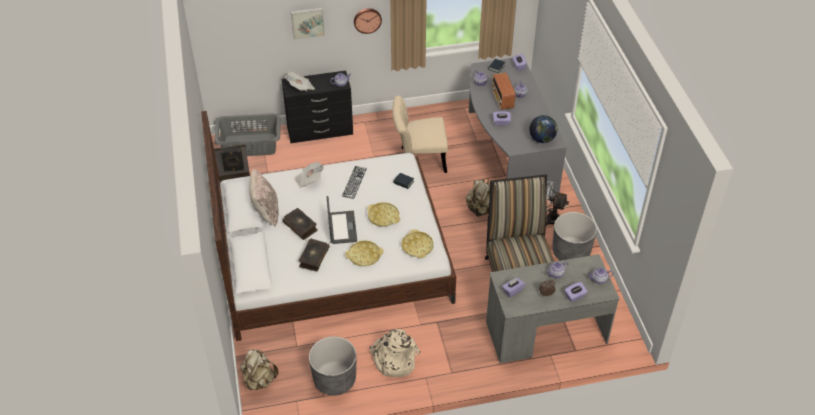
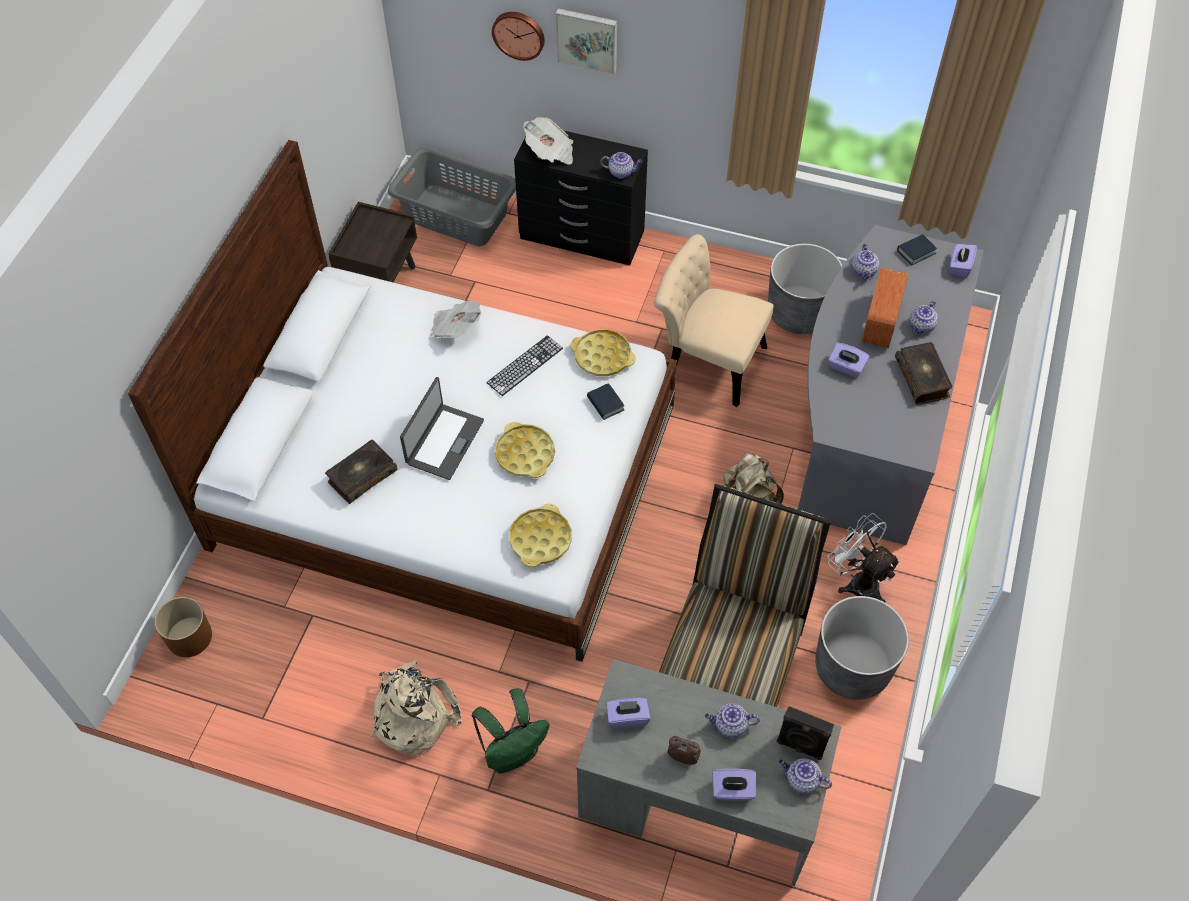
camera: 30 degrees right, 10 degrees up
black speaker [220,147,244,172] -> black speaker moved to [777,706,834,760]
beige backpack [240,349,279,390] -> brown planter [155,597,212,657]
beige pillow [249,169,279,227] -> none
book [283,208,318,240] -> book moved to [895,342,953,405]
grey planter [309,336,356,396] -> grey planter moved to [768,244,842,334]
yellow tray [345,240,384,266] -> yellow tray moved to [570,329,636,376]
wall clock [354,8,382,34] -> wall clock moved to [492,12,545,61]
globe [529,115,557,143] -> none
none -> green backpack [472,688,550,774]

